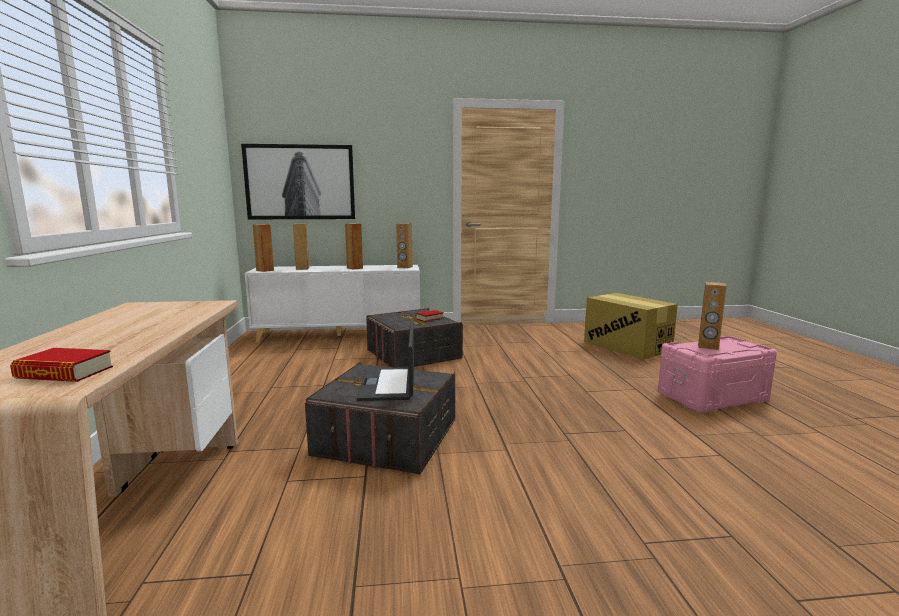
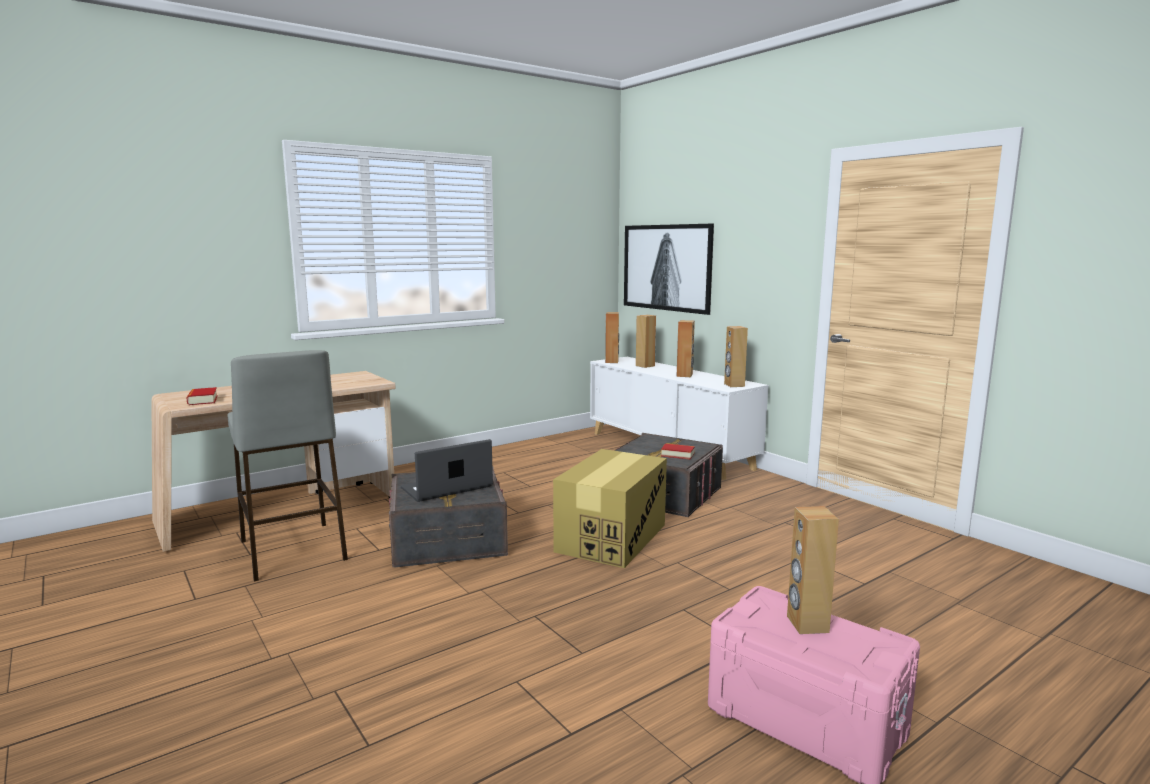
camera: 60 degrees right, 0 degrees up
cardboard box [584,293,678,360] -> cardboard box moved to [553,449,667,568]
none -> grey stool [228,350,348,582]

